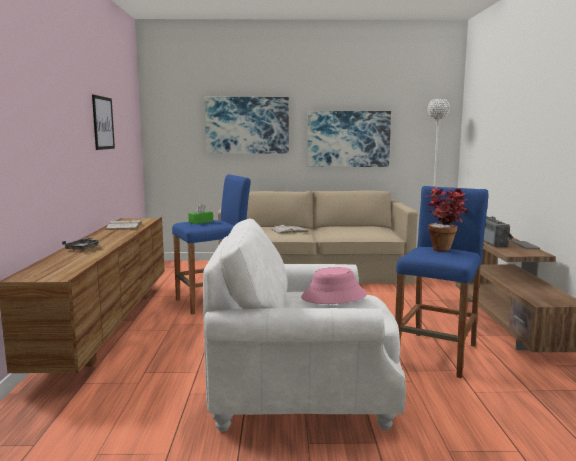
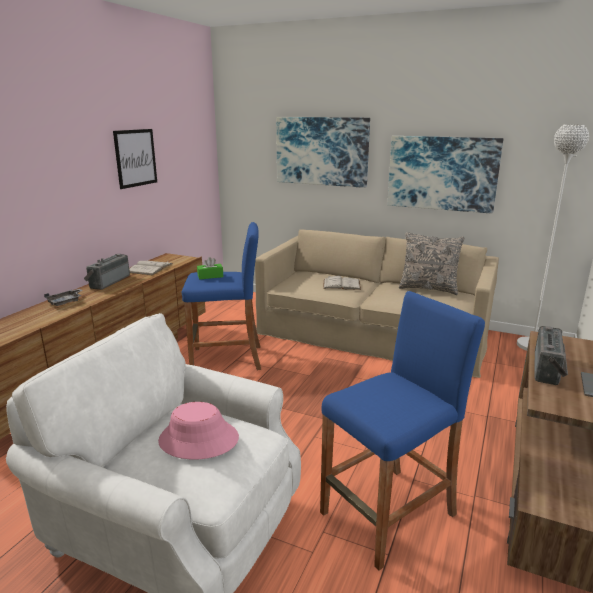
camera: 25 degrees right, 10 degrees up
potted plant [425,187,469,252] -> none
none -> radio [84,254,130,290]
none -> grey pillow [399,232,465,295]

